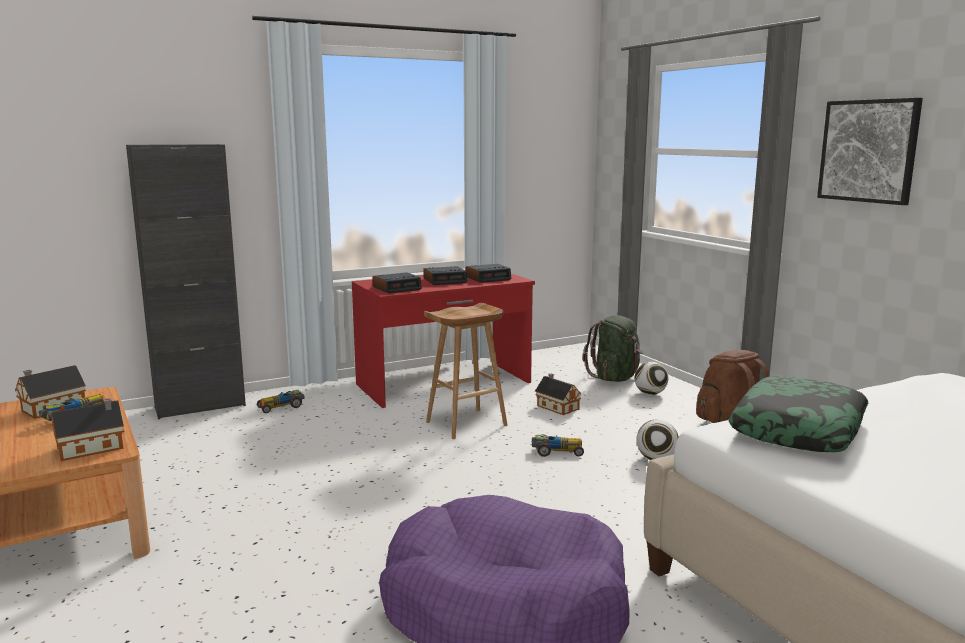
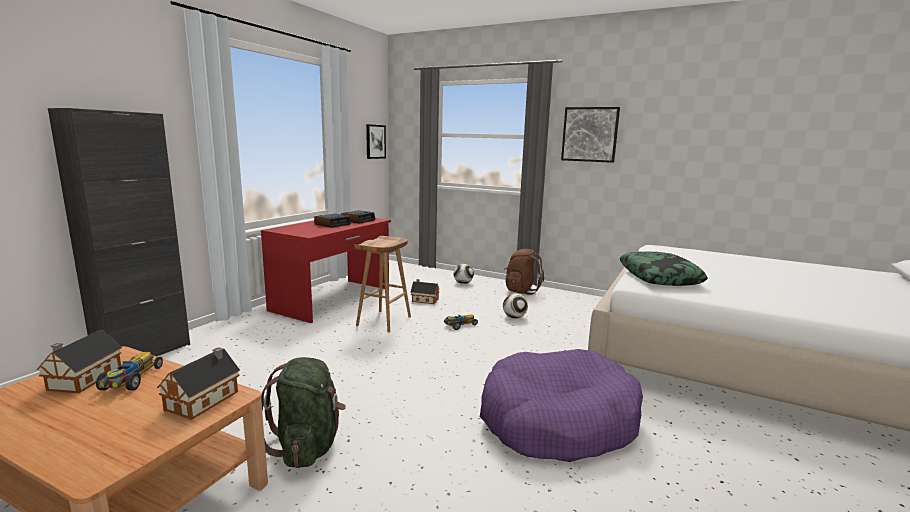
camera: 35 degrees left, 0 degrees up
toy car [257,390,305,413] -> none
alarm clock [372,272,422,294] -> none
green backpack [583,315,643,382] -> green backpack moved to [261,357,346,468]
none -> picture [366,124,386,159]

